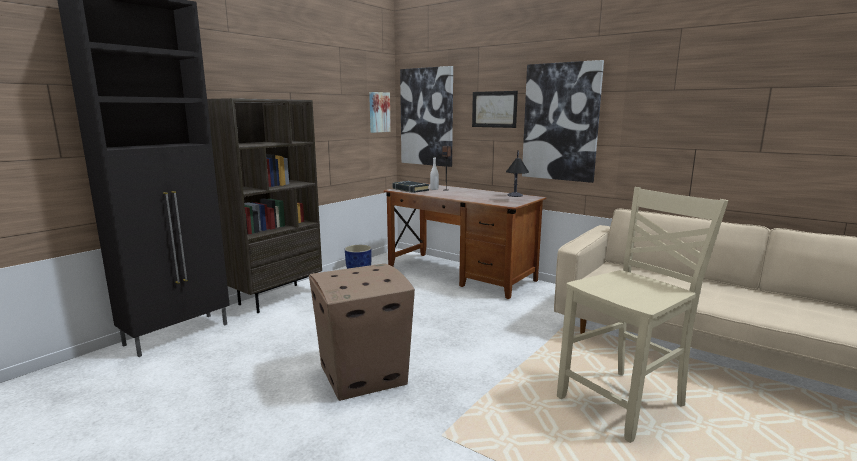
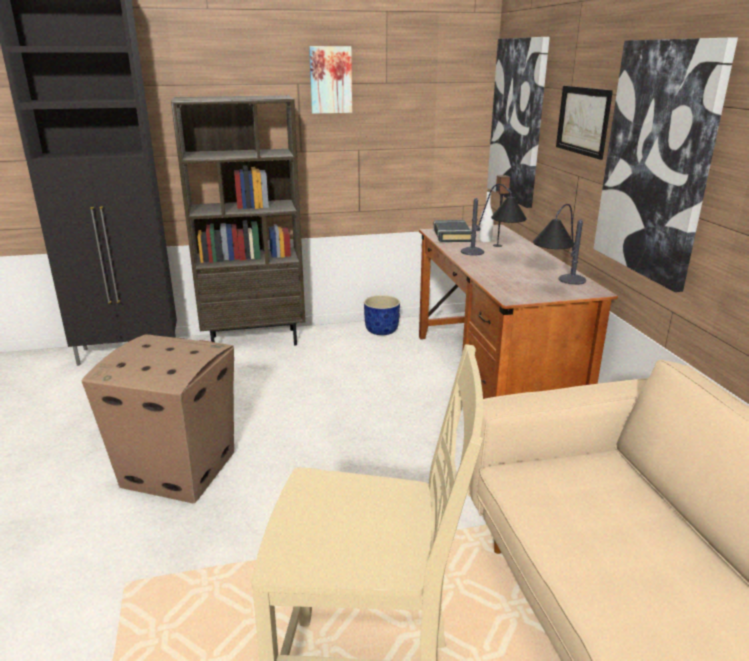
camera: 40 degrees right, 10 degrees up
picture [369,92,391,133] -> picture moved to [309,46,352,114]
none -> table lamp [461,184,527,256]

